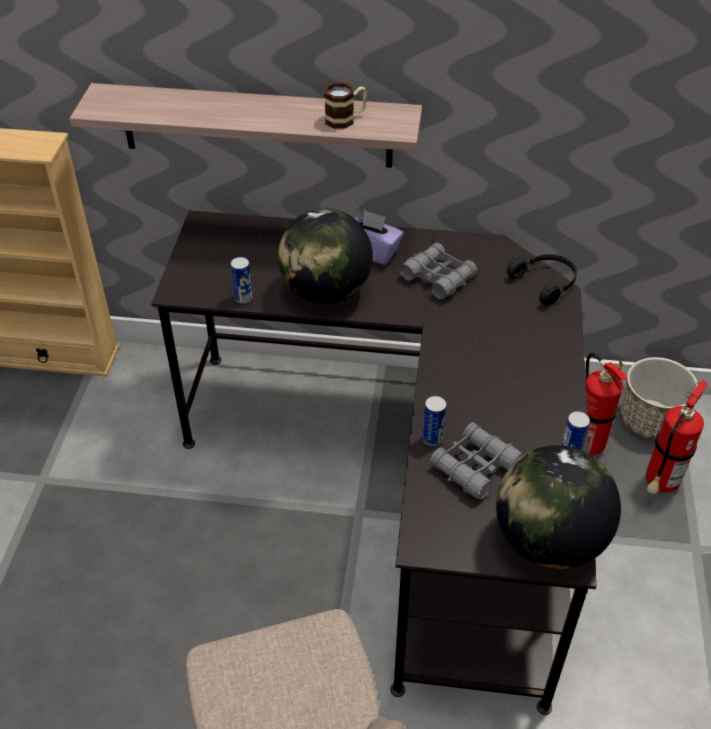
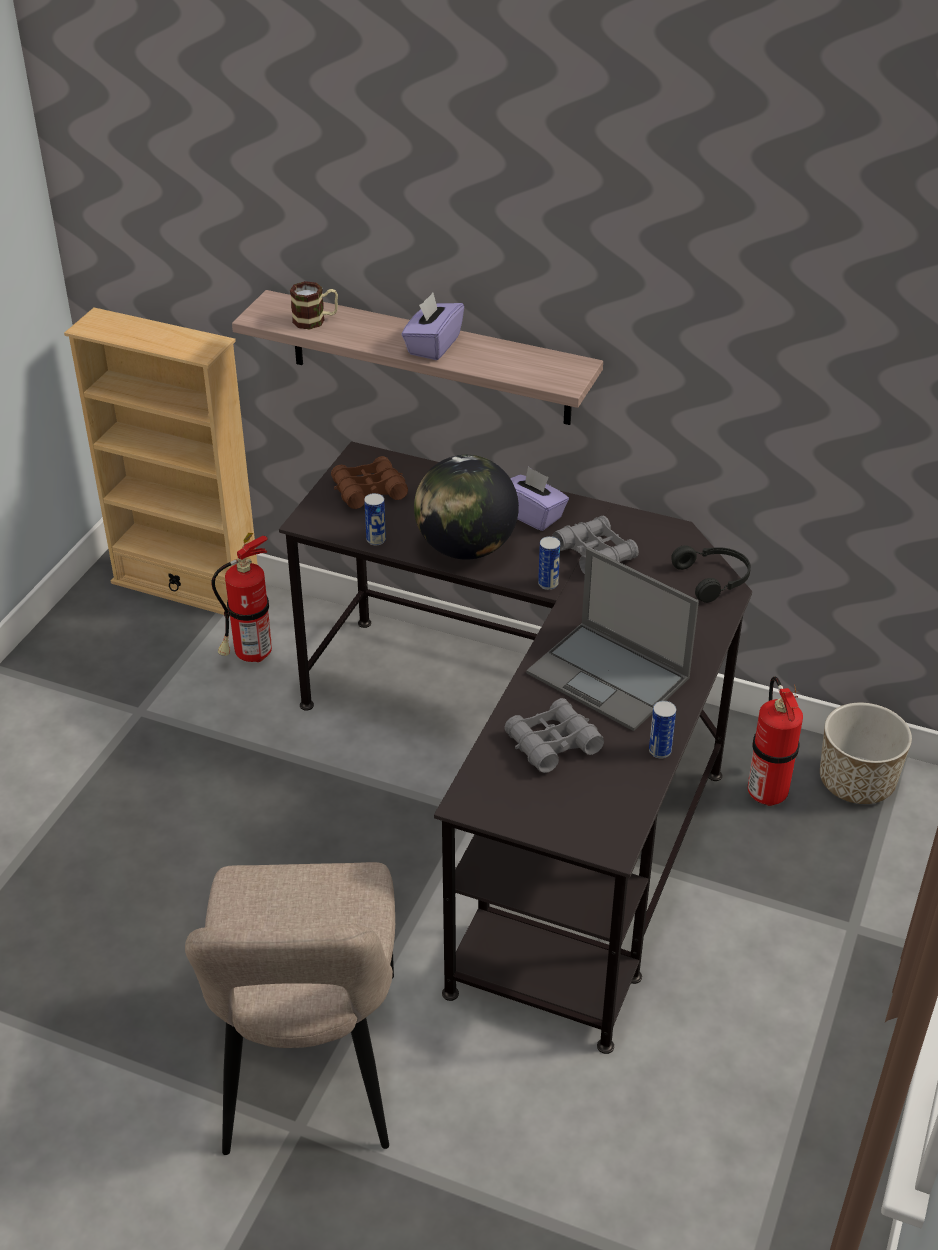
camera: 15 degrees right, 5 degrees down
mug [325,82,367,129] -> mug moved to [290,281,338,329]
can [423,396,446,446] -> can moved to [538,536,560,590]
globe [496,445,621,569] -> none
fire extinguisher [646,381,708,494] -> fire extinguisher moved to [211,533,272,662]
none -> brown binoculars [331,456,408,509]
none -> purple tissue box [402,293,464,360]
none -> laptop [526,547,699,731]

